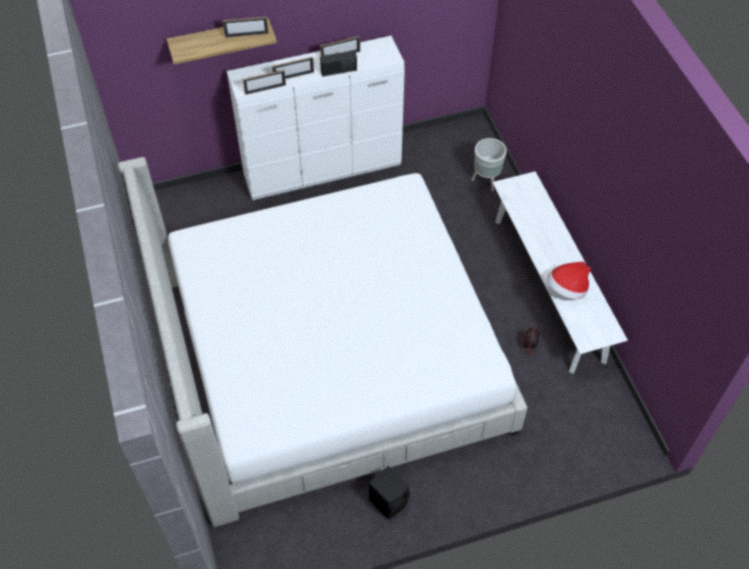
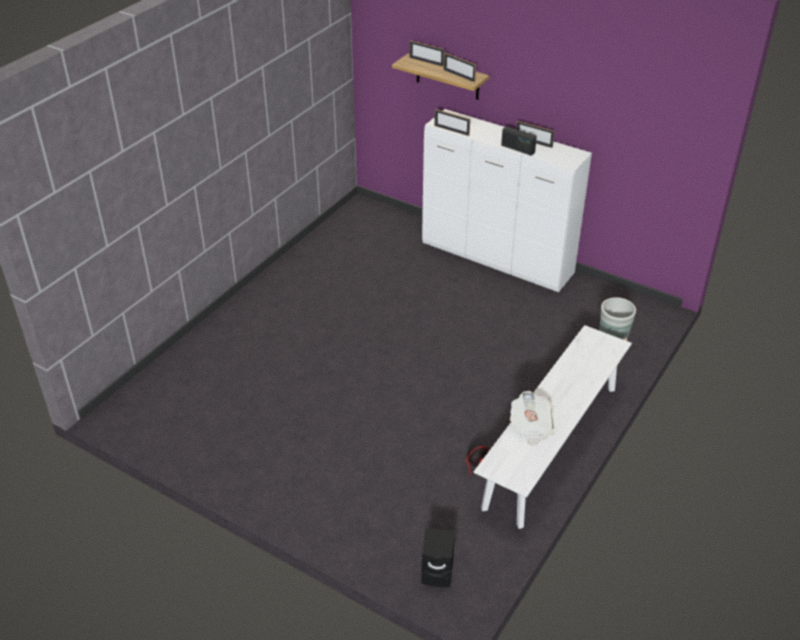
camera: 50 degrees right, 15 degrees down
bed [118,157,528,527] -> none
picture frame [272,57,314,79] -> picture frame moved to [409,40,444,67]
black speaker [369,466,410,520] -> black speaker moved to [421,528,455,587]
hat [547,262,591,299] -> newspaper [510,391,555,446]

